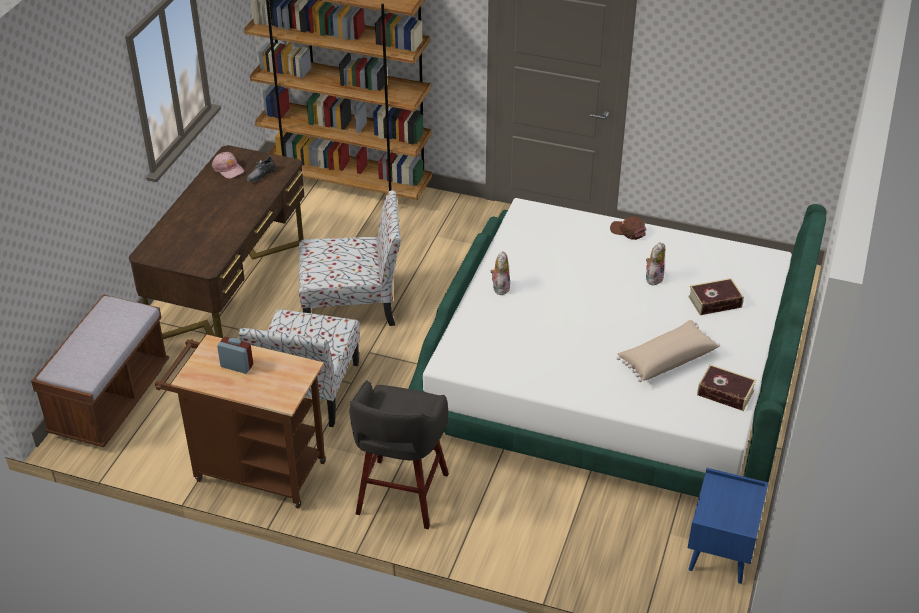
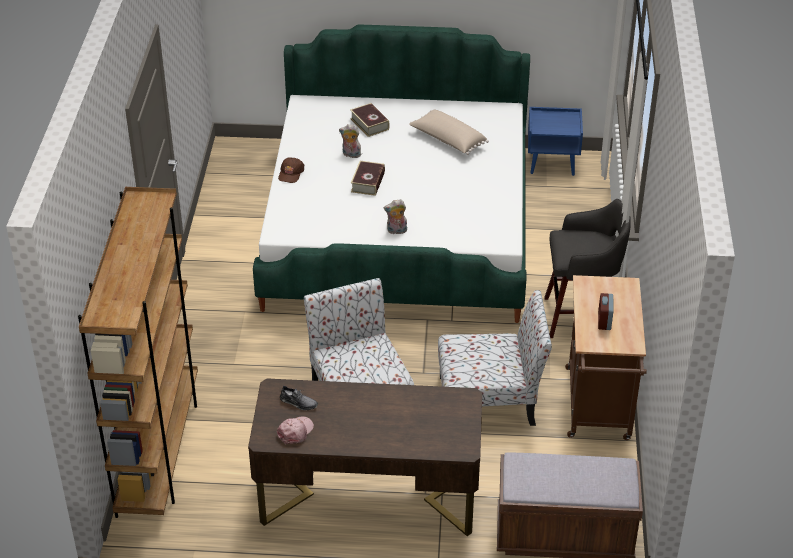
camera: 105 degrees left, 0 degrees up
book [697,364,756,411] -> book moved to [351,161,385,196]

